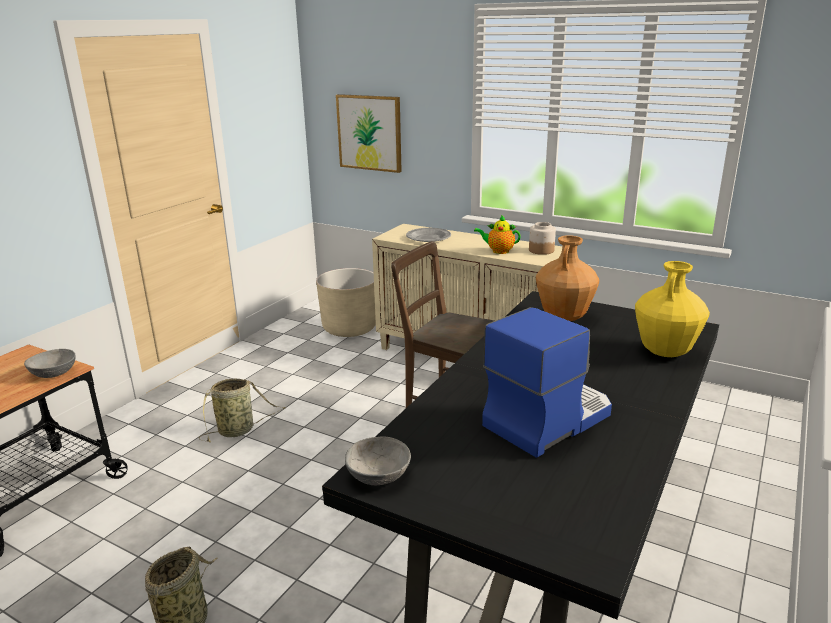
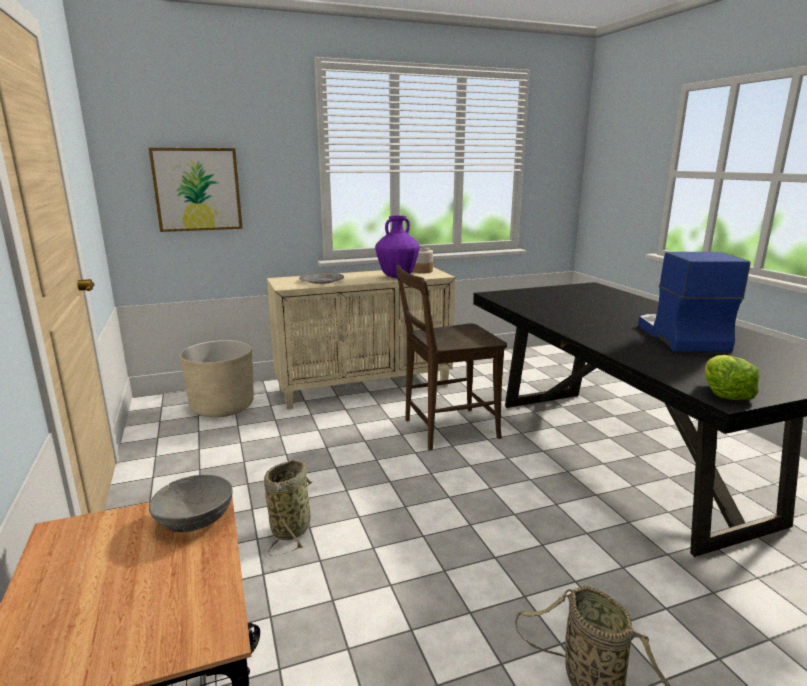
camera: 50 degrees left, 5 degrees down
grey bowl [345,436,411,485] -> lettuce [704,355,760,400]
teapot [474,215,521,254] -> purple vase [375,216,420,278]
brown vase [536,235,599,321] -> none
yellow vase [635,261,710,357] -> none

